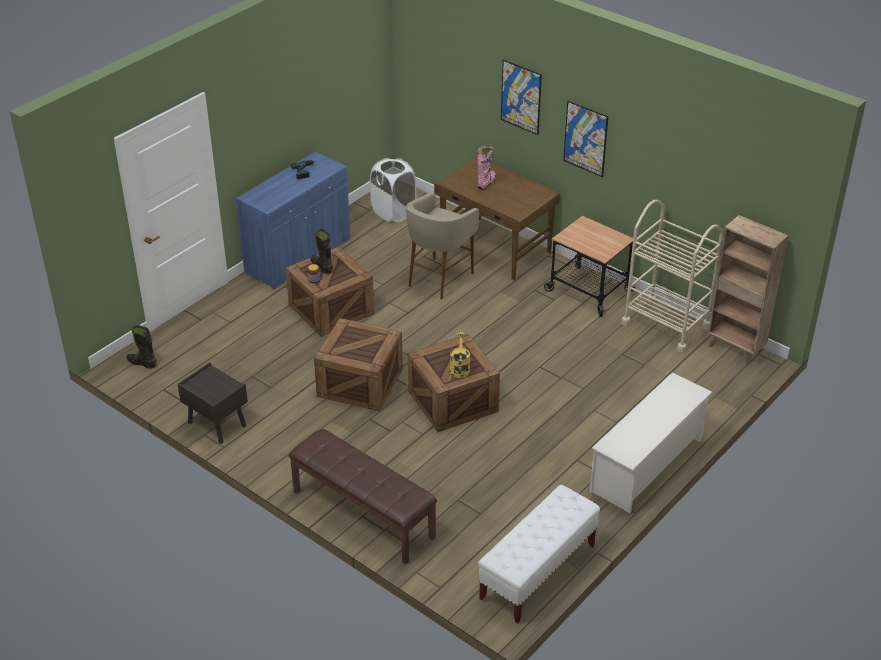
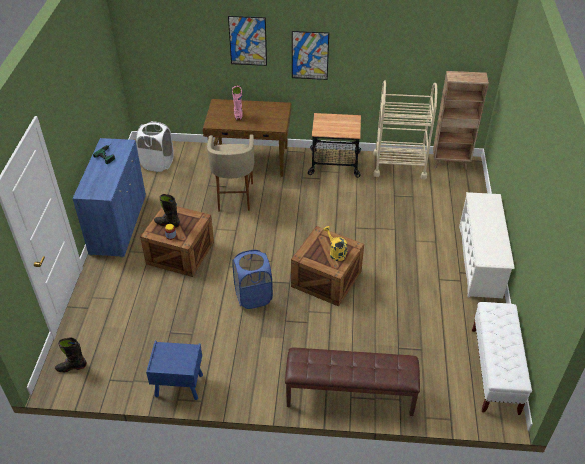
camera: 35 degrees left, 5 degrees up
brown nightstand [178,362,248,444] -> blue nightstand [146,340,203,400]
crate [314,318,403,411] -> blue laundry basket [232,250,273,309]

